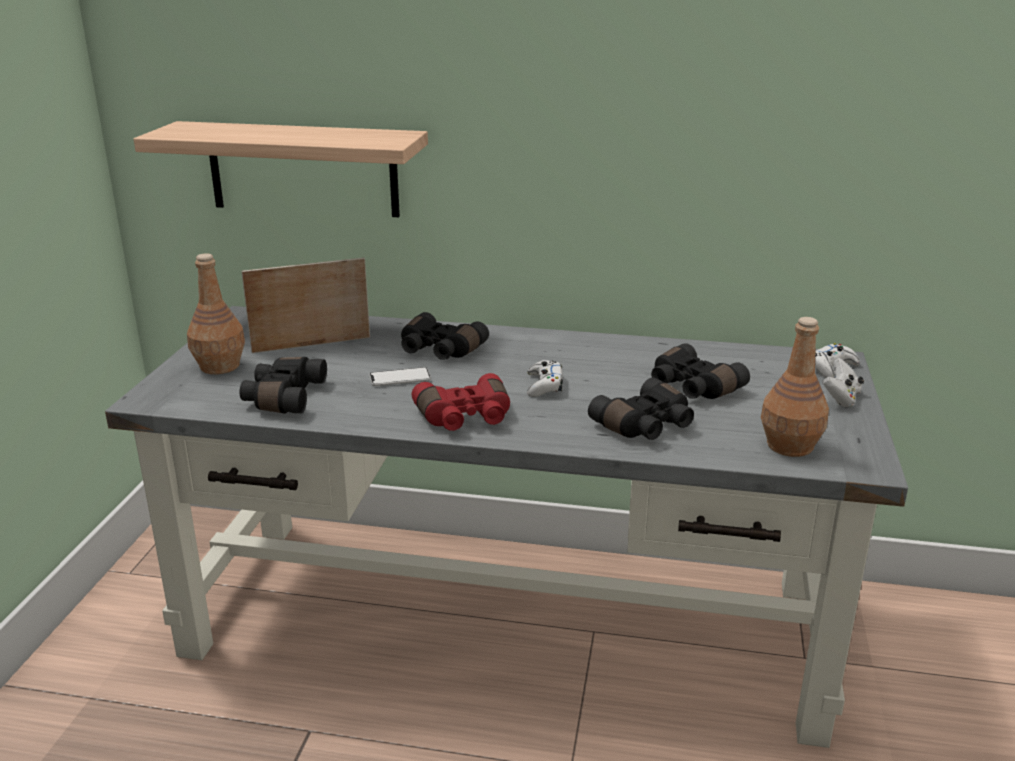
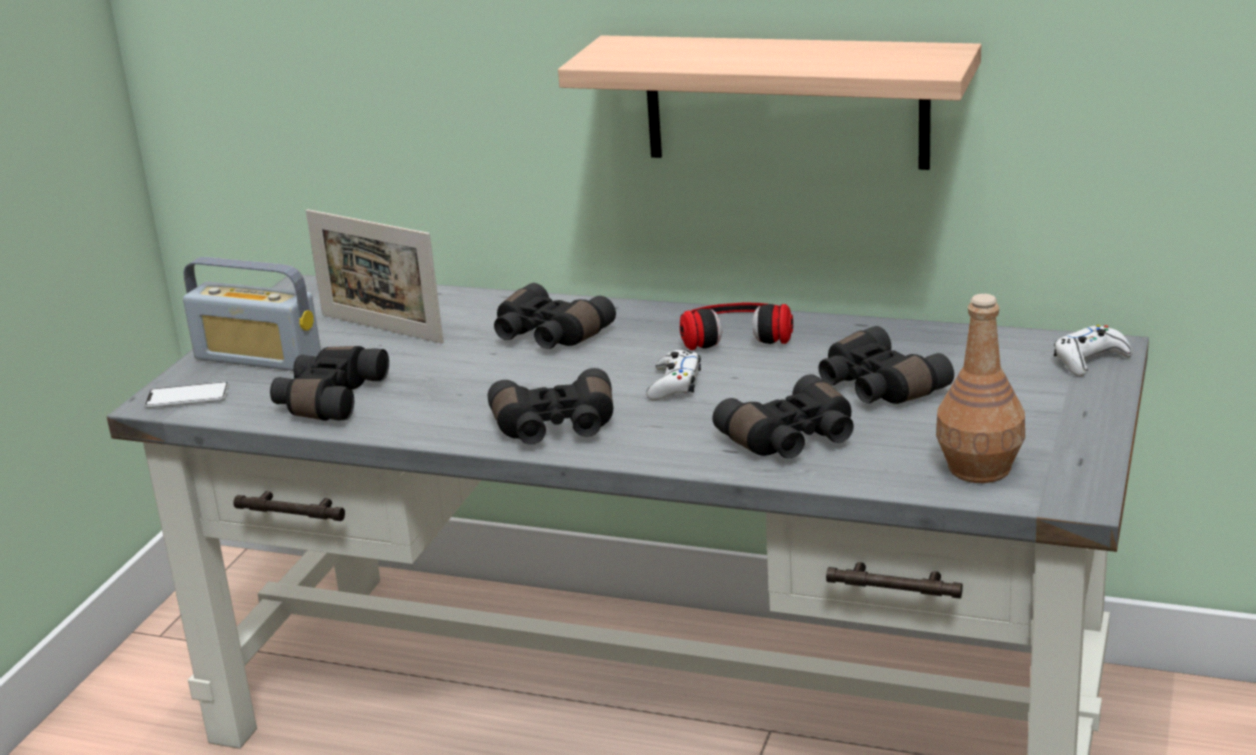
camera: 10 degrees right, 0 degrees up
shelf [133,121,428,217] -> shelf moved to [558,35,981,170]
brown bottle [187,253,245,374] -> radio [183,257,321,371]
picture frame [241,258,370,353] -> picture frame turned 135 degrees counterclockwise [306,209,444,343]
phone [369,367,431,386] -> phone moved to [144,382,229,408]
red binoculars [412,373,510,431] -> black binoculars [488,368,613,444]
white game controller [822,358,864,407] -> none
none -> headphones [680,303,793,350]

